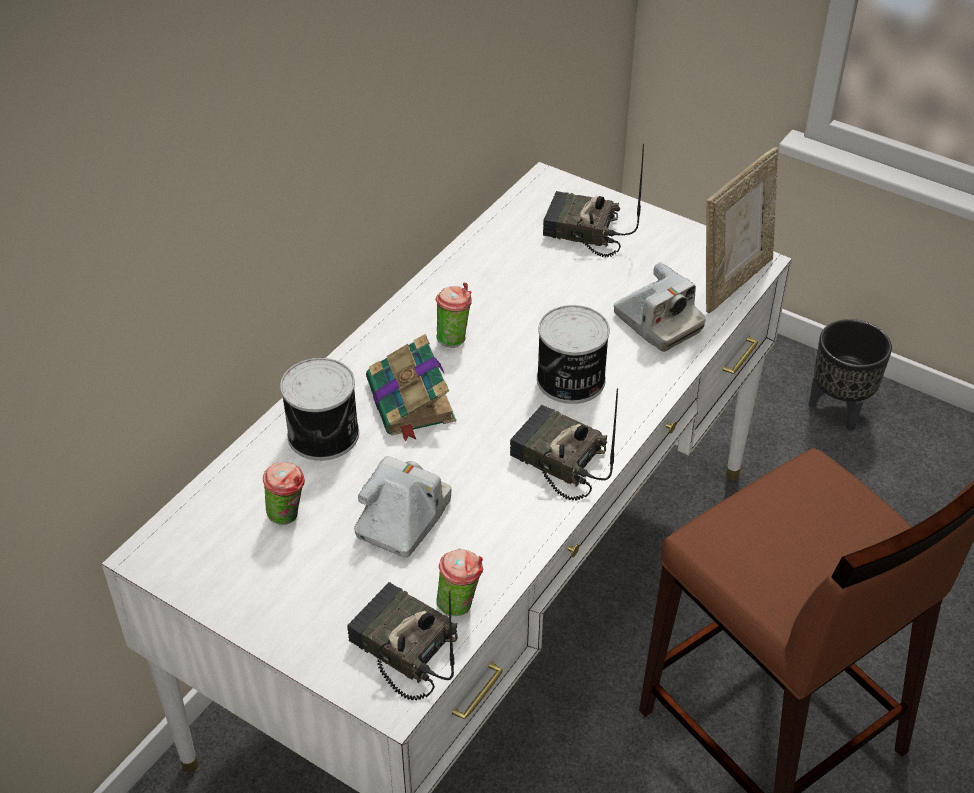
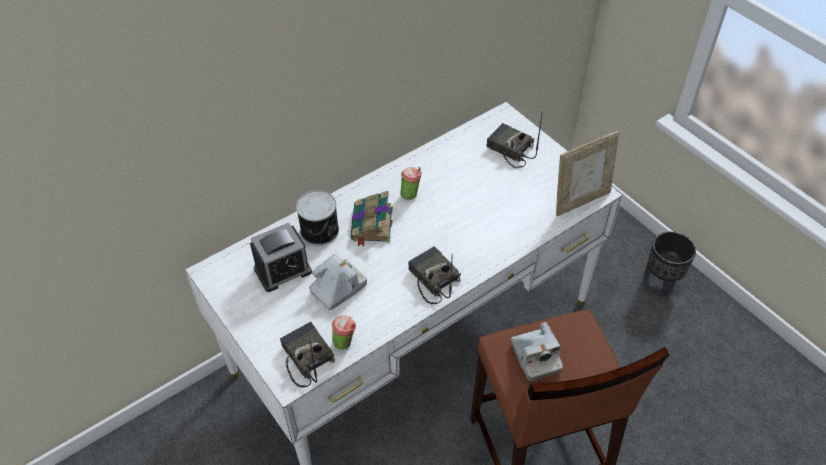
camera: 20 degrees right, 5 degrees up
cup [263,462,305,525] -> alarm clock [250,223,312,292]
can [537,305,610,404] -> none
camera [614,262,706,352] -> camera moved to [511,322,563,381]

